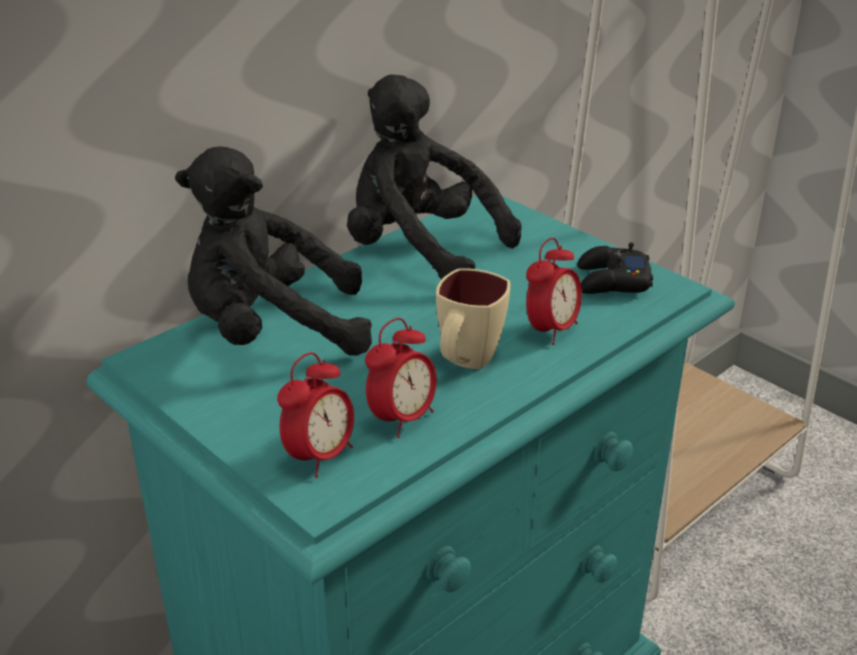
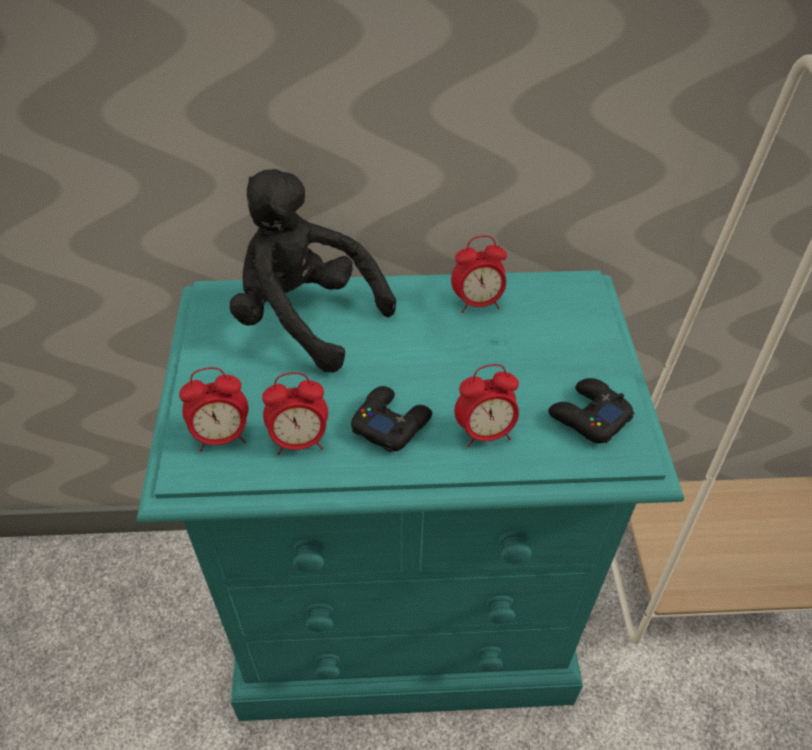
camera: 40 degrees right, 15 degrees up
black plush toy [347,74,521,280] -> alarm clock [451,235,507,313]
beige mug [436,268,510,369] -> black game controller [351,386,432,452]

